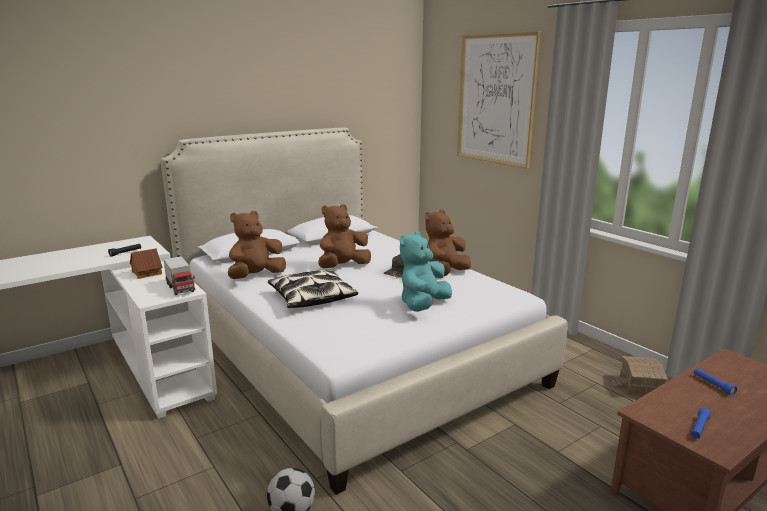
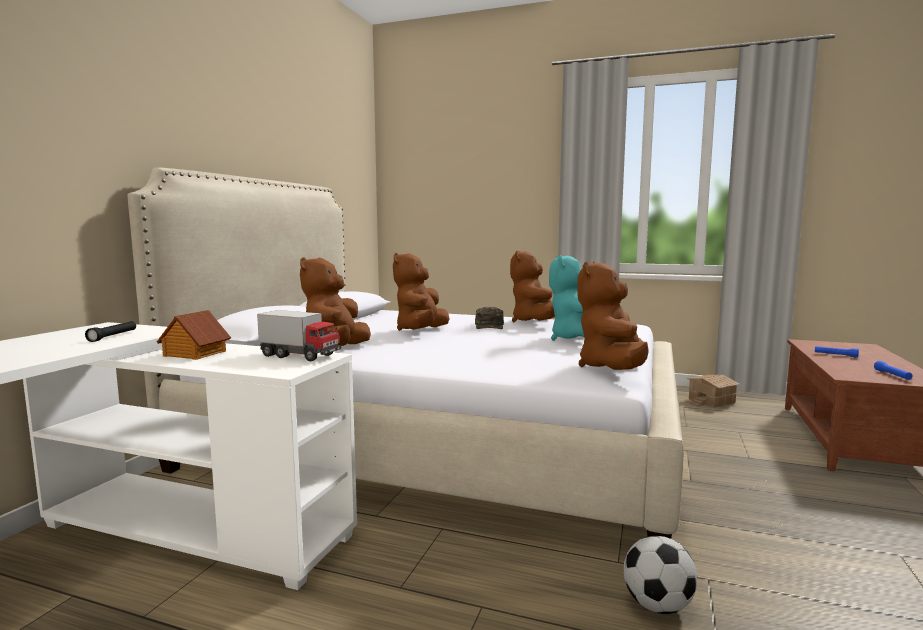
camera: 35 degrees left, 10 degrees down
pillow [268,269,358,308] -> none
picture [457,31,541,169] -> none
none -> brown plush toy [577,261,649,370]

